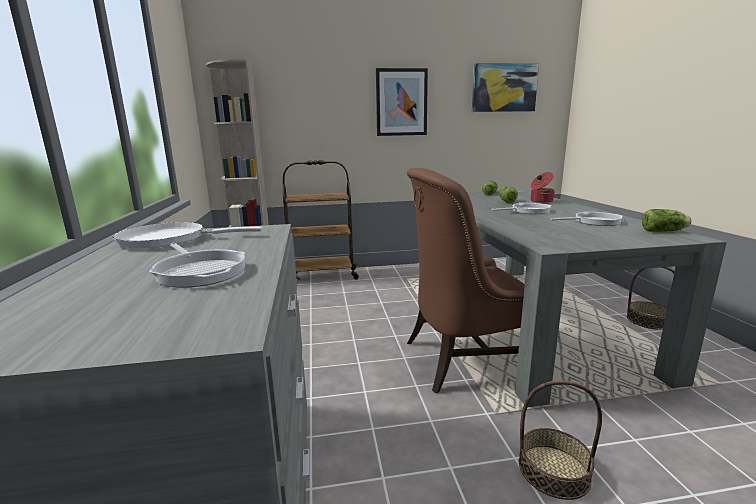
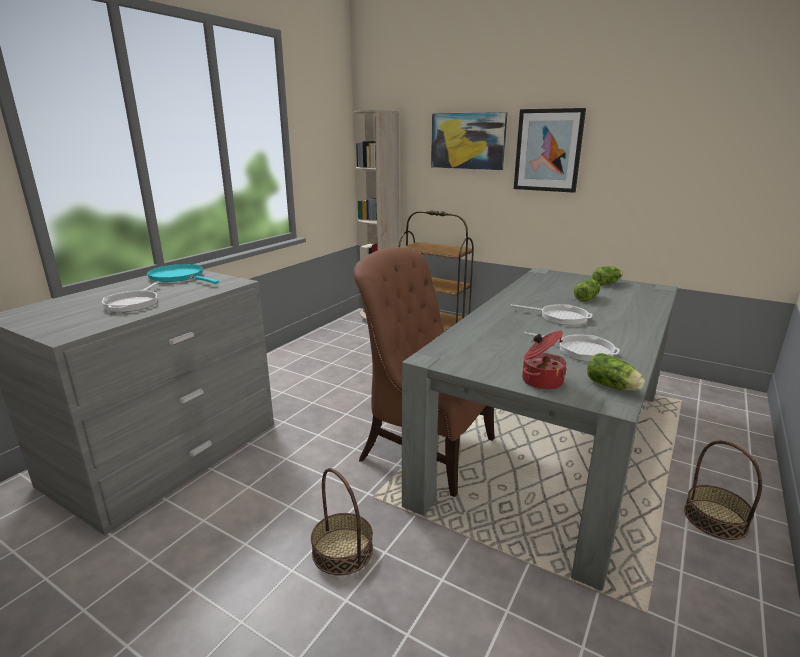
camera: 40 degrees right, 5 degrees up
white frying pan [113,222,262,248] -> turquoise frying pan [147,264,219,284]
picture [472,63,539,112] -> picture moved to [431,112,507,170]
cooking pot [531,172,555,203] -> cooking pot moved to [522,330,567,390]

